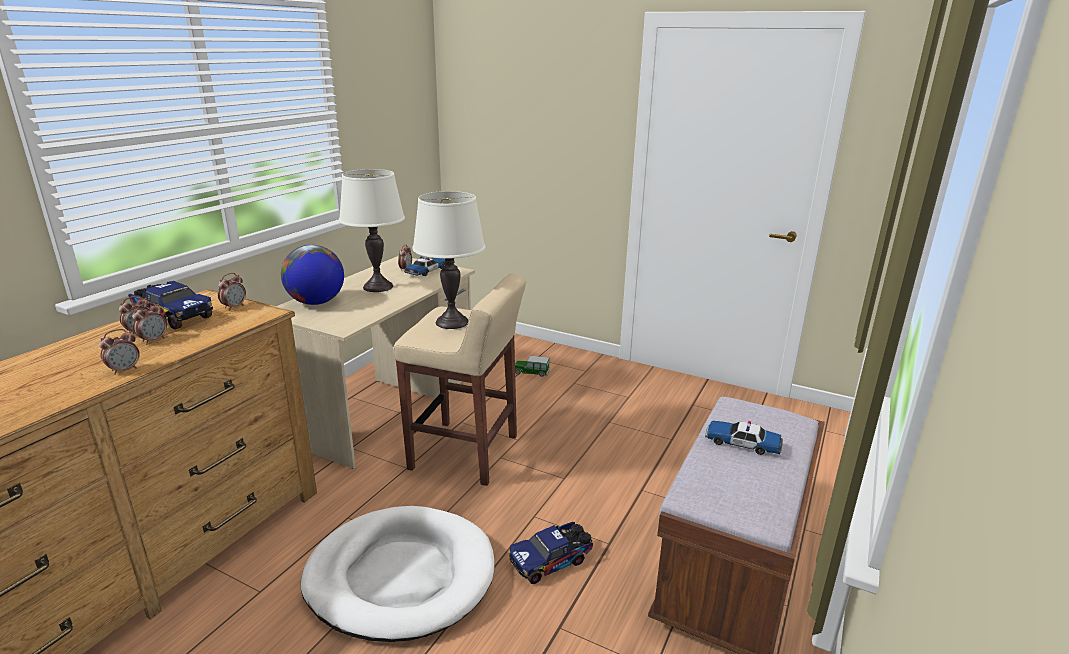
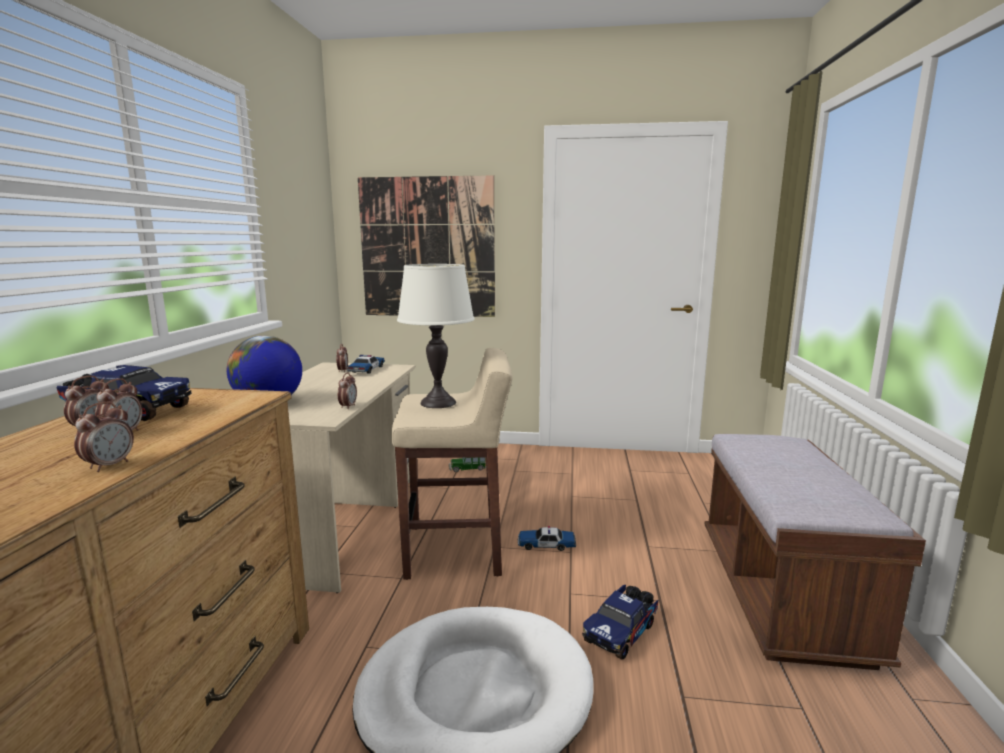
camera: 20 degrees left, 10 degrees down
alarm clock [218,273,246,310] -> alarm clock moved to [338,373,357,409]
white table lamp [339,169,405,292] -> none
toy car [705,421,783,455] -> toy car moved to [518,526,576,551]
none -> picture [358,175,495,317]

